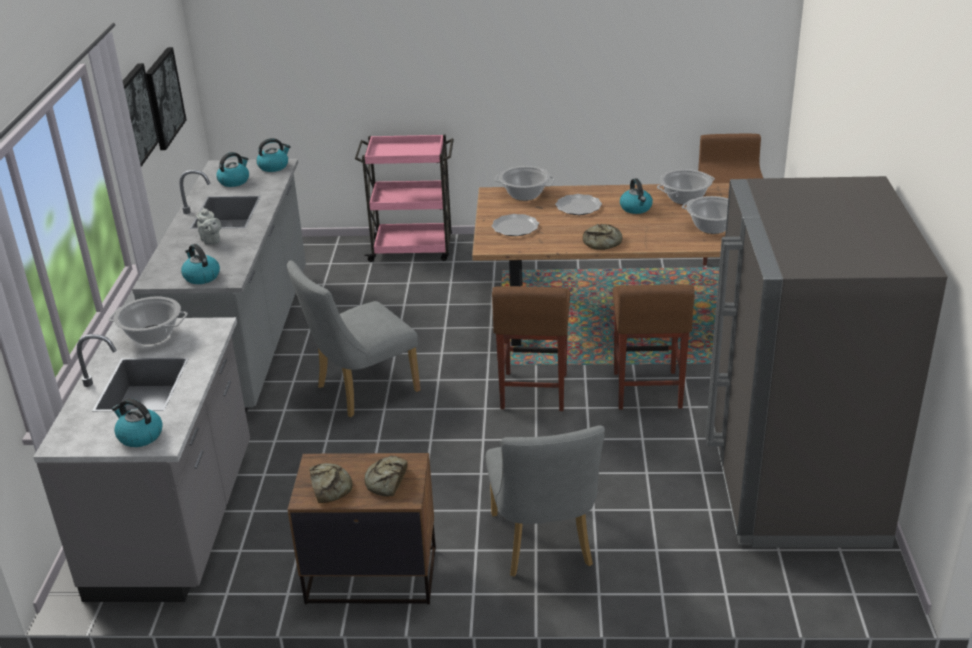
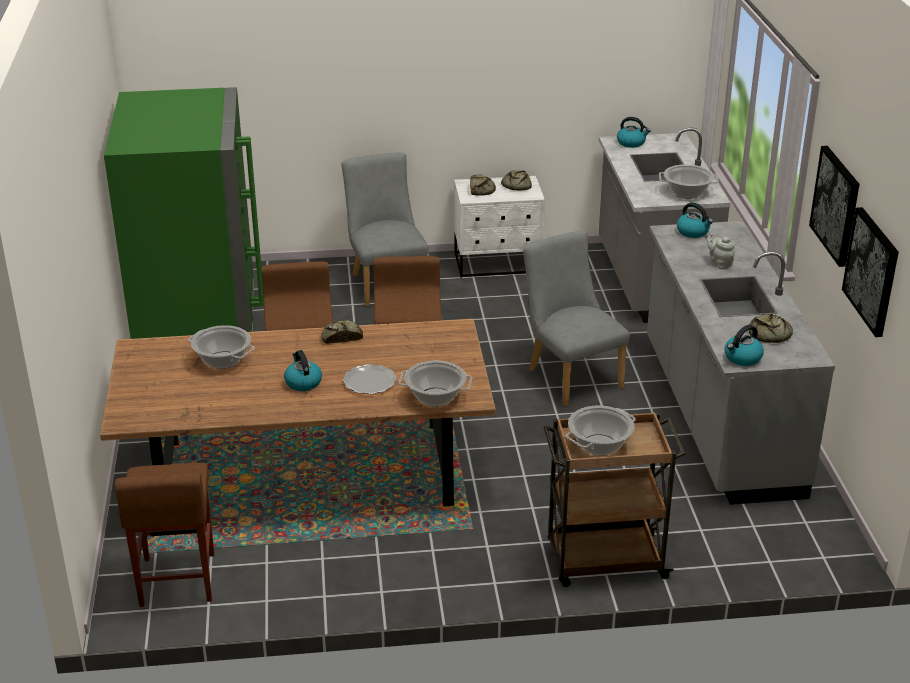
camera: 170 degrees right, 0 degrees up
kettle [216,152,249,187] -> bread [749,314,793,343]
grey chair [287,260,420,417] -> grey chair turned 75 degrees counterclockwise [523,231,630,406]
brown nightstand [287,453,436,605] -> white nightstand [454,176,545,278]
pink cart [355,134,454,262] -> brown cart [543,412,686,587]
plate [491,214,539,236] -> none
cooking pot [657,169,715,205] -> cooking pot moved to [566,406,636,456]
grey fridge [705,176,947,548] -> green fridge [104,87,264,339]

